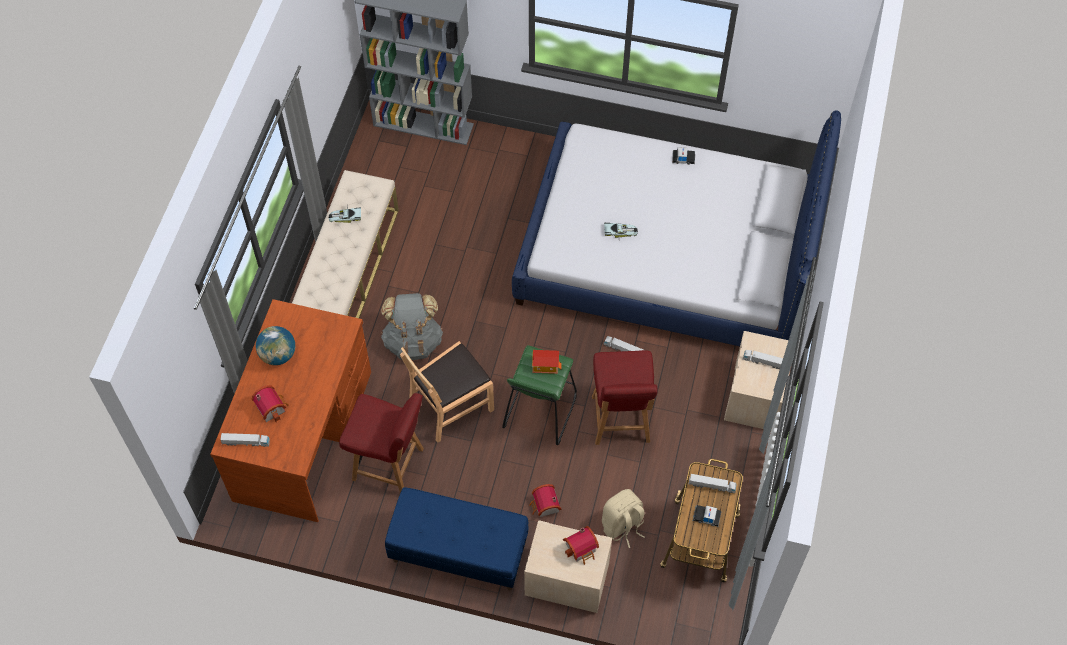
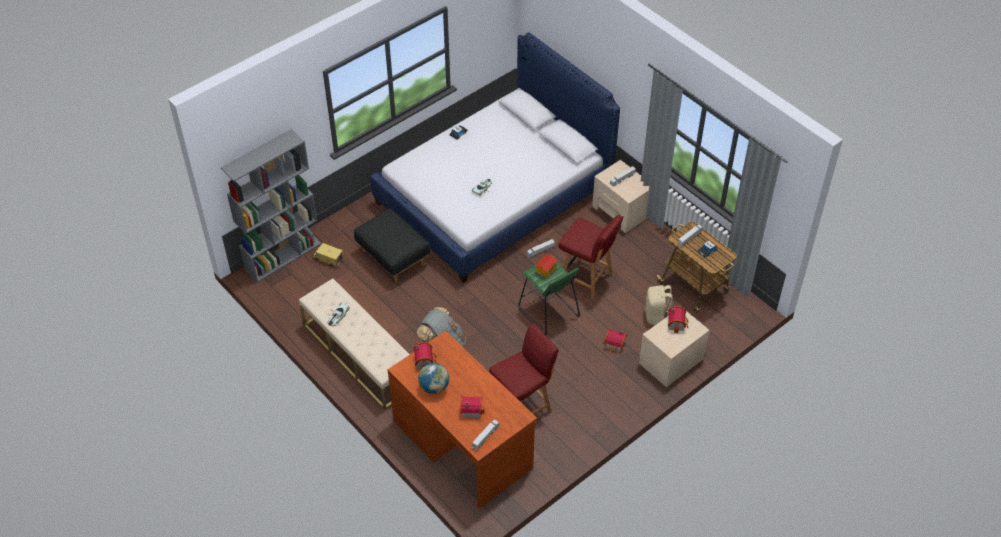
camera: 55 degrees left, 10 degrees down
blue bench [385,487,528,590] -> none
brown chair [400,341,494,443] -> none
none -> toy truck [313,243,343,267]
none -> black ottoman [354,208,430,283]
none -> toy house [413,342,437,369]

